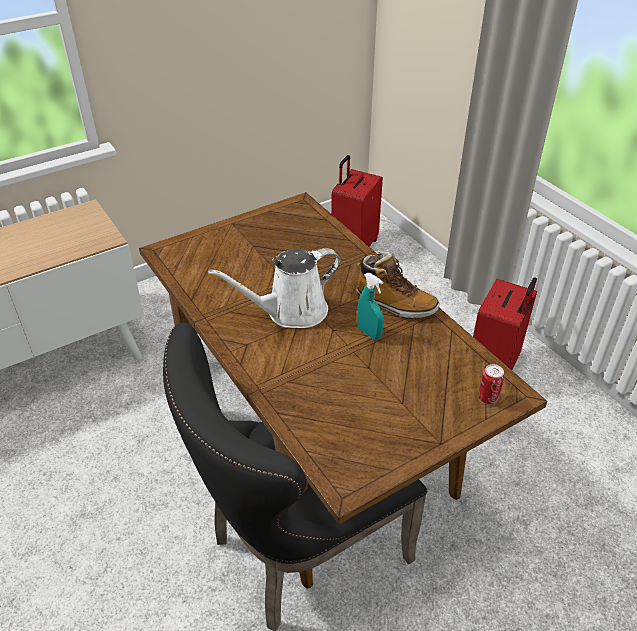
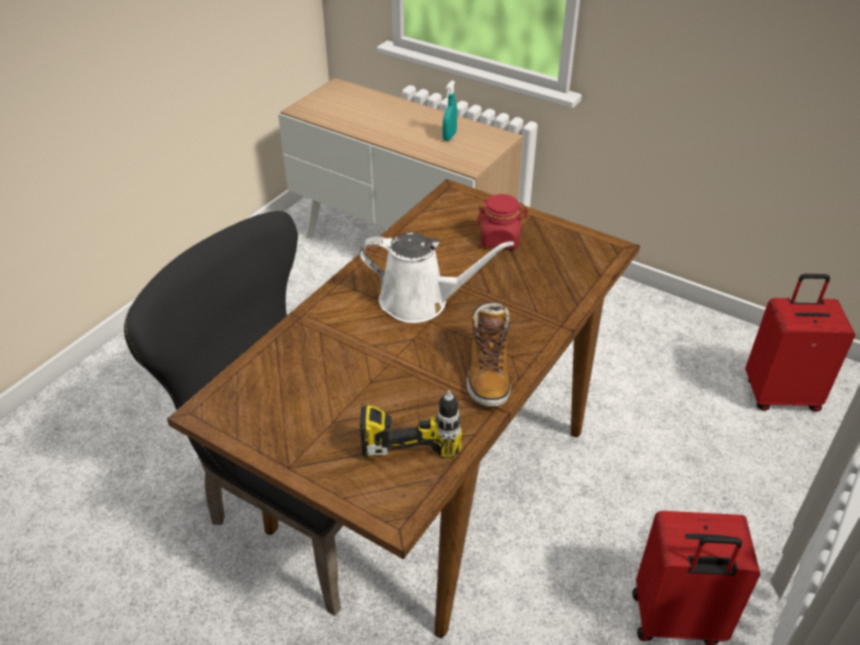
camera: 65 degrees right, 0 degrees up
white watering can [208,248,341,328] -> white watering can turned 150 degrees clockwise [359,233,514,323]
turquoise spray bottle [357,273,384,339] -> turquoise spray bottle moved to [443,80,457,141]
can [478,364,505,404] -> none
none -> power drill [360,382,462,458]
none -> red jar [476,194,528,249]

